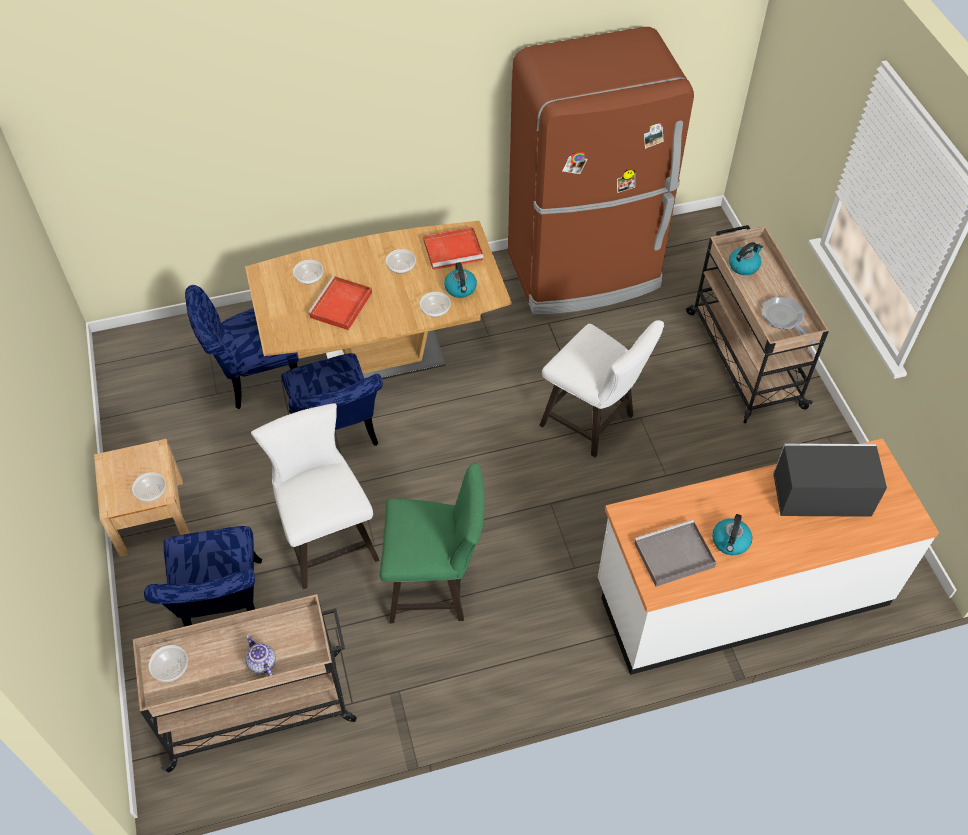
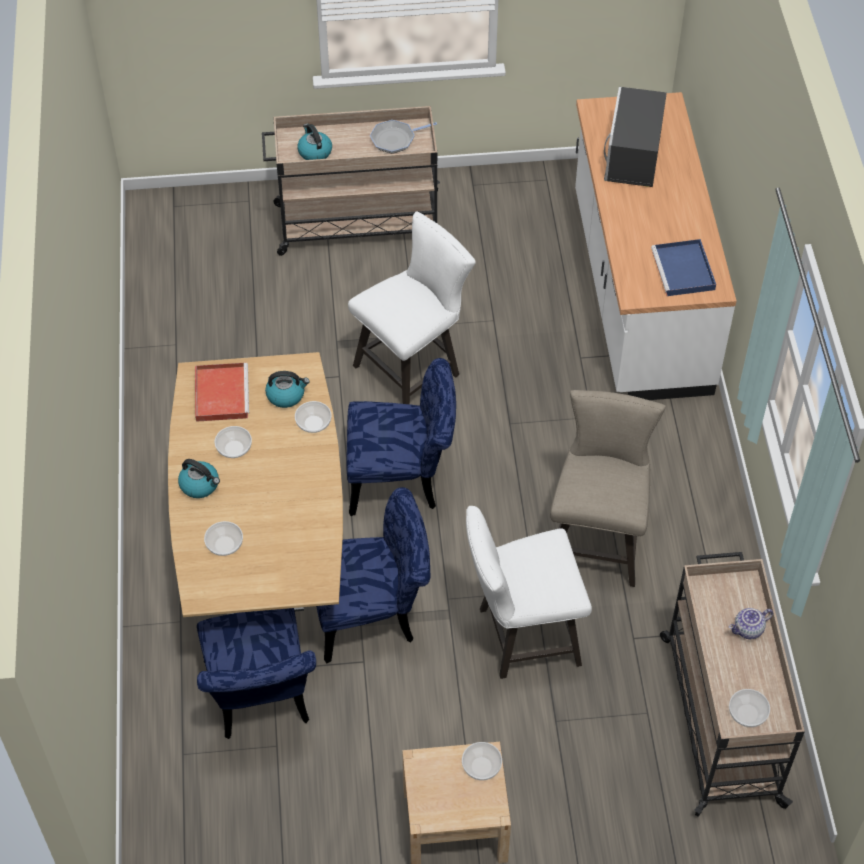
camera: 80 degrees left, 0 degrees up
blue chair [144,526,262,627] -> blue chair moved to [346,358,456,516]
red tray [308,276,372,330] -> none
green stool [380,463,485,623] -> beige stool [550,390,666,587]
brown fridge [508,27,694,314] -> none
grey tray [634,520,716,587] -> blue tray [651,239,716,296]
kettle [712,514,752,555] -> kettle moved to [178,459,220,498]

